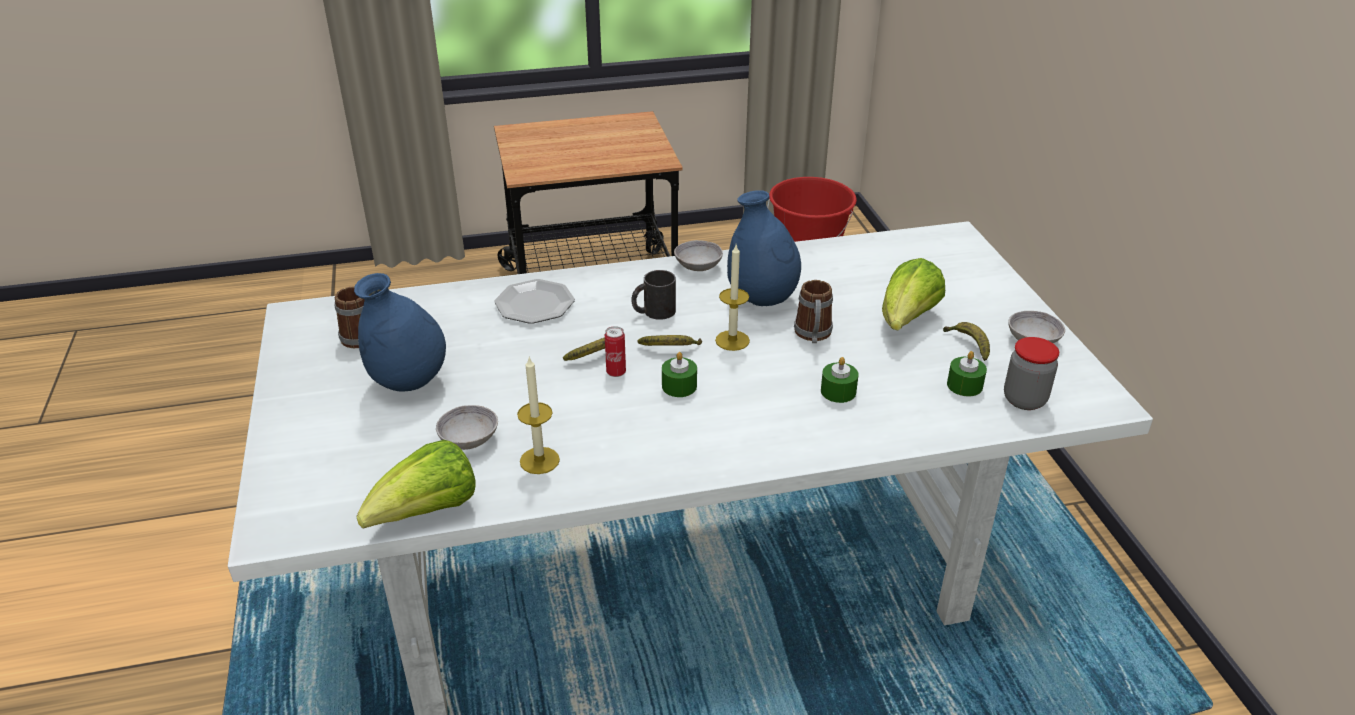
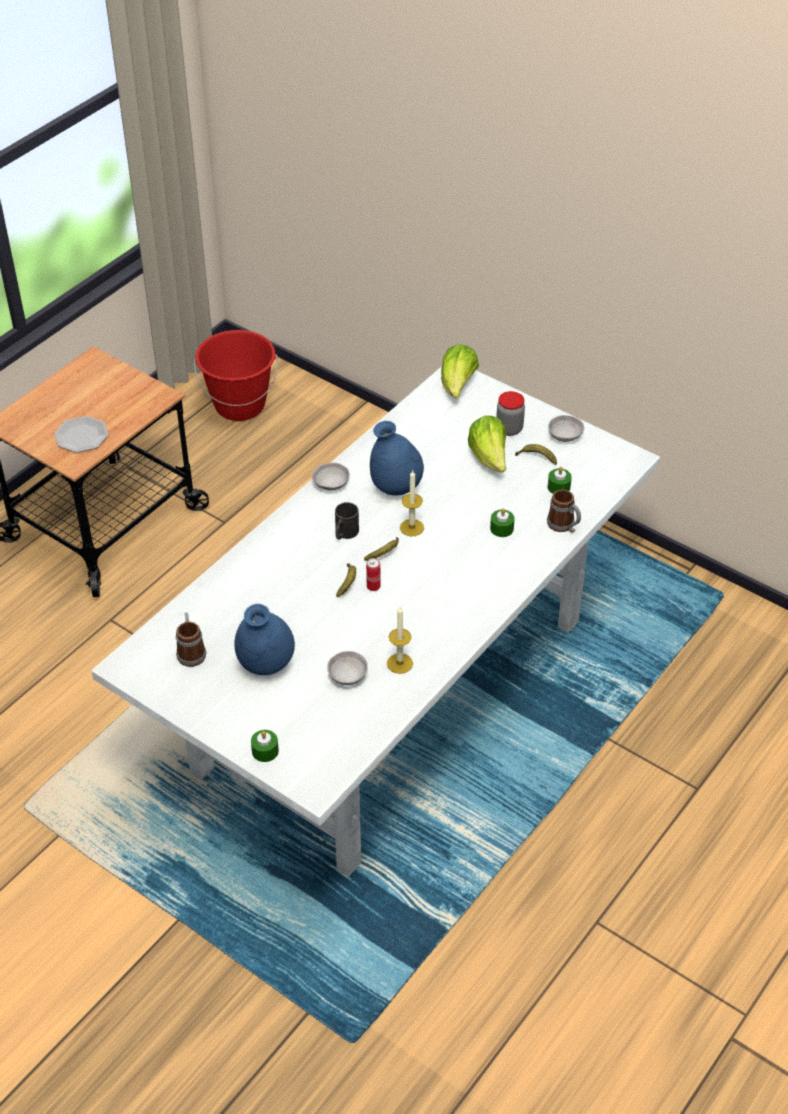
camera: 40 degrees left, 10 degrees up
lettuce [356,440,476,528] -> lettuce moved to [441,344,479,398]
plate [494,279,575,324] -> plate moved to [54,416,109,453]
green candle [662,352,697,397] -> green candle moved to [251,730,279,762]
mug [794,280,833,343] -> mug moved to [547,490,581,533]
jar [1004,337,1059,410] -> jar moved to [496,391,525,436]

